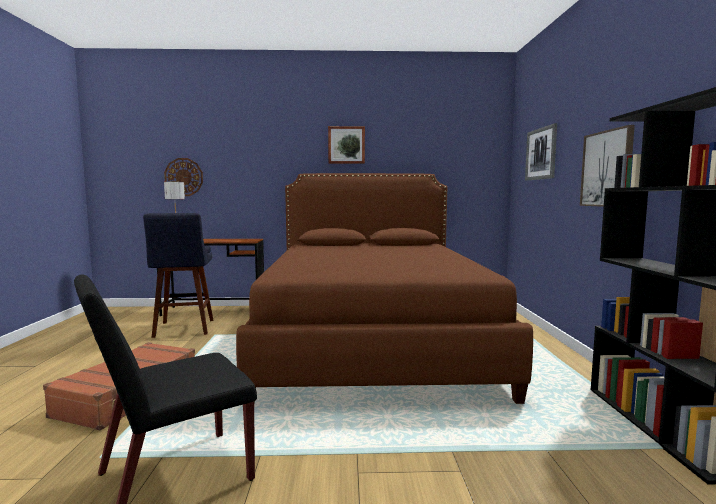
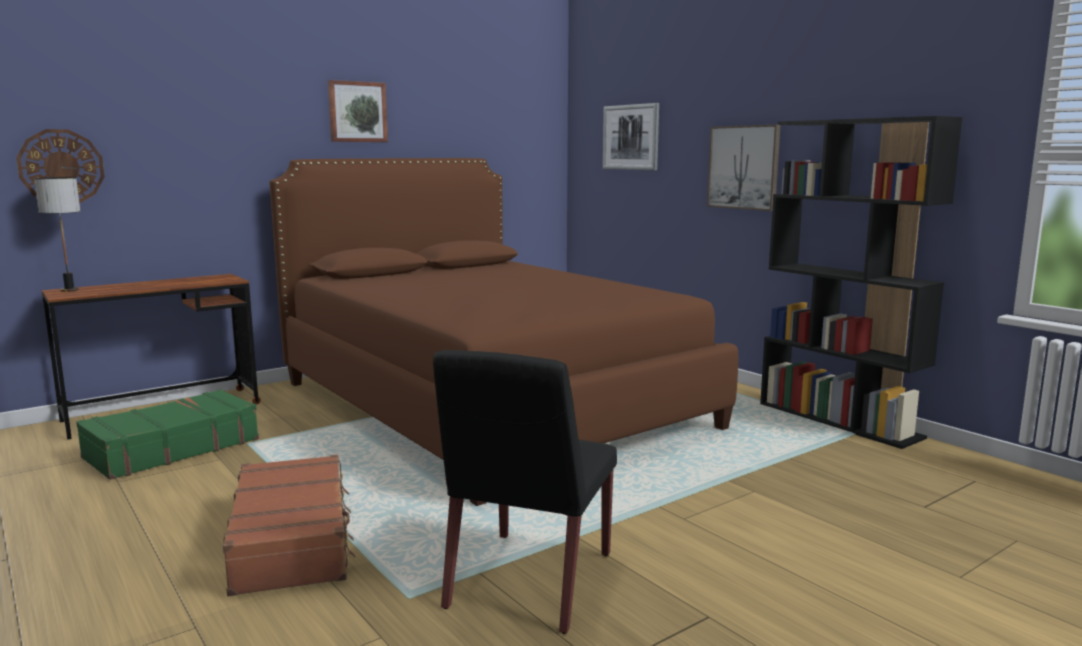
camera: 35 degrees left, 5 degrees up
blue stool [143,213,213,338] -> green suitcase [76,389,259,480]

